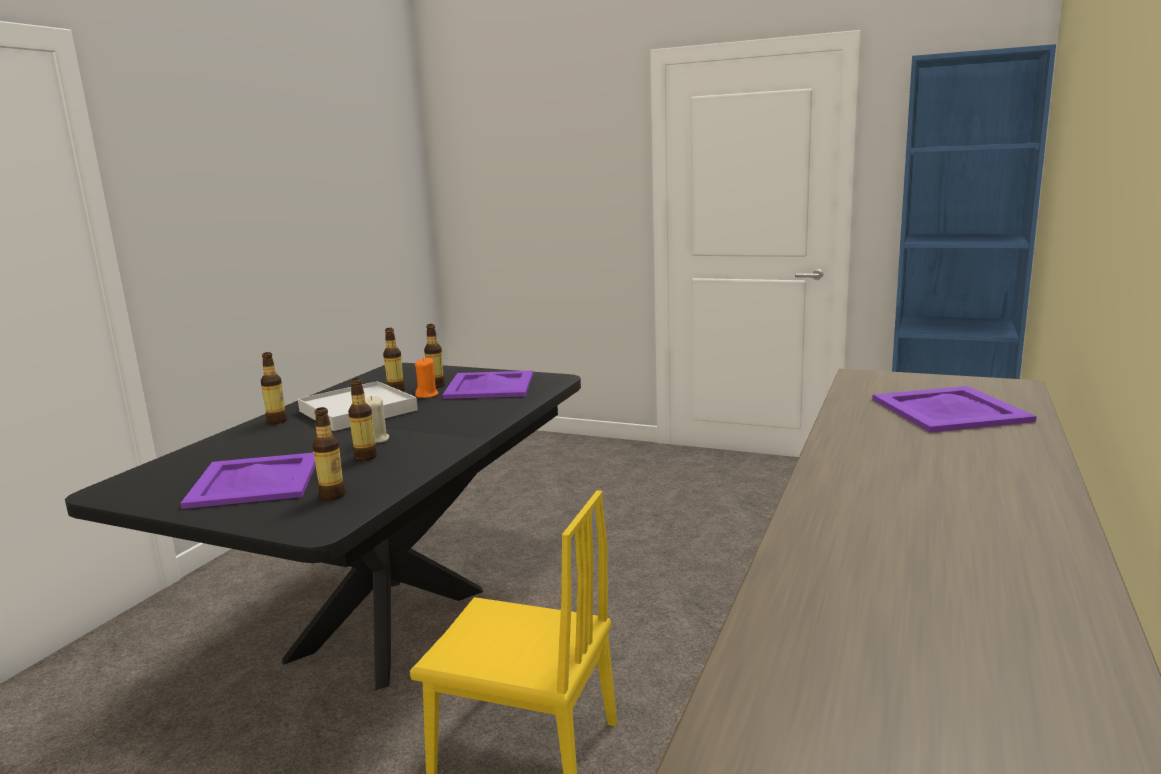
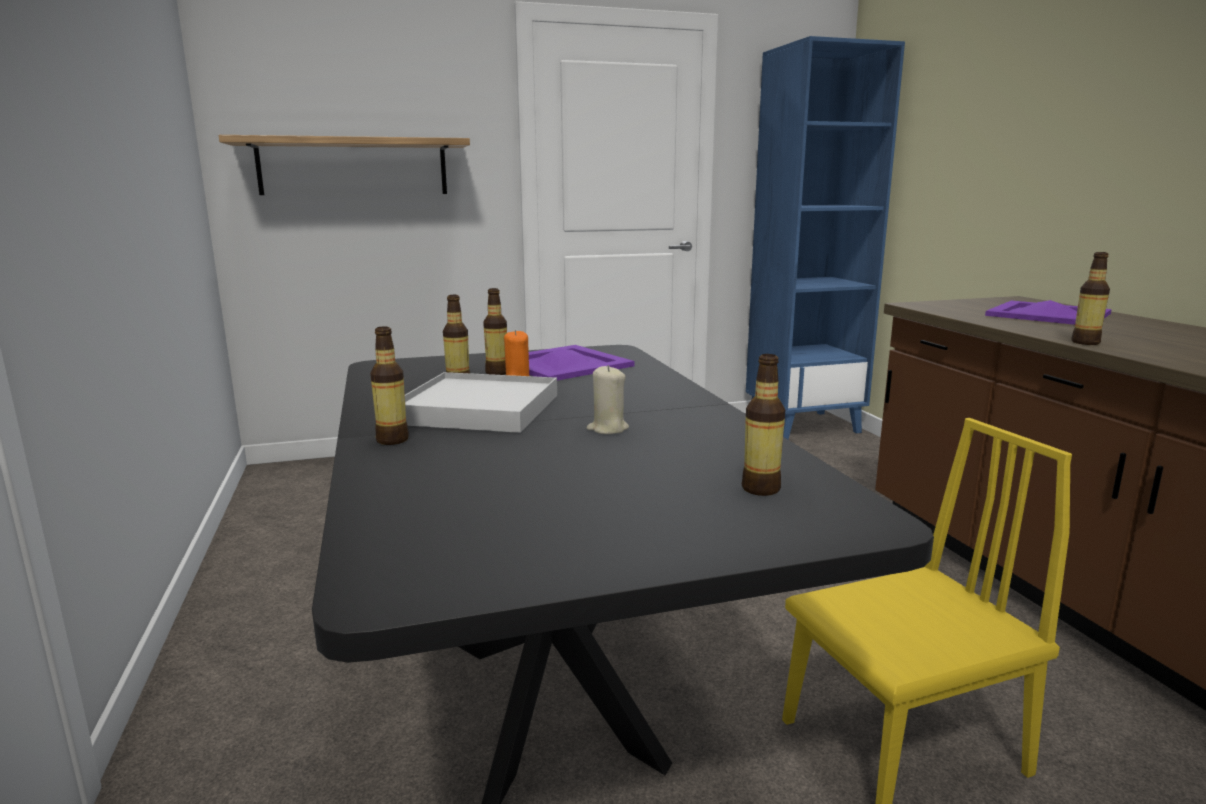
camera: 40 degrees left, 0 degrees up
purple tray [180,453,316,509] -> none
bottle [348,378,377,461] -> bottle moved to [1071,252,1110,345]
none -> shelf [219,135,470,195]

